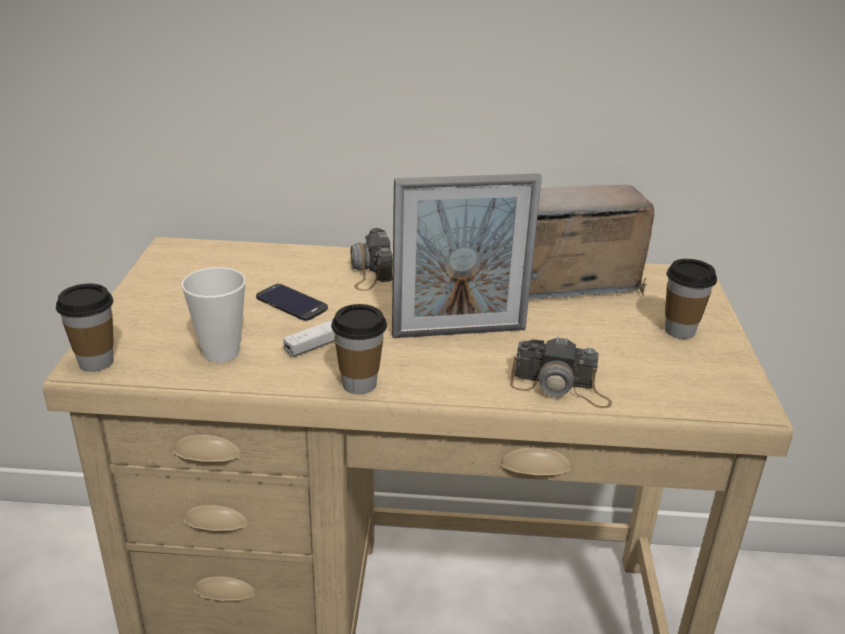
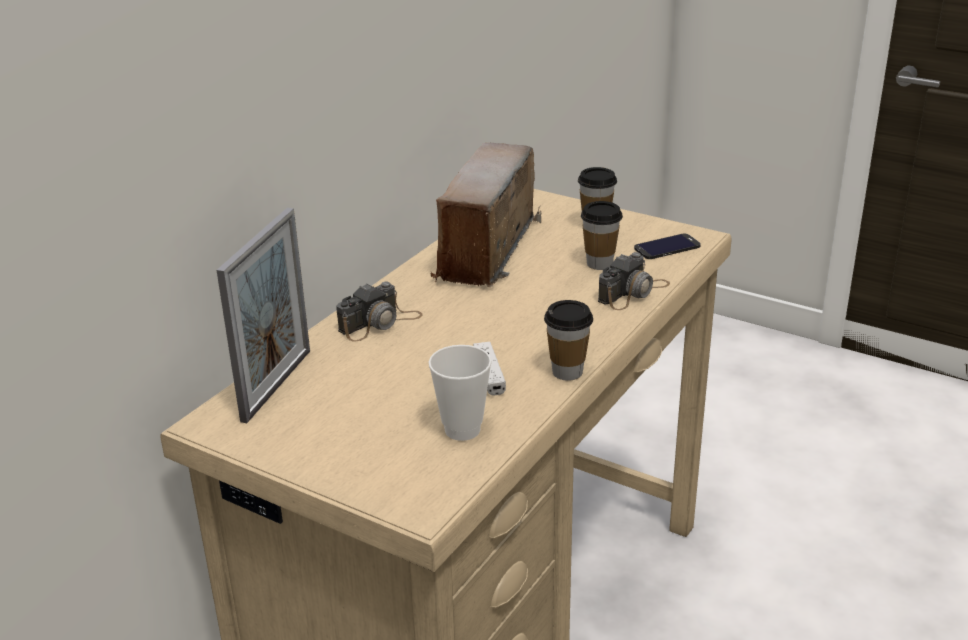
camera: 60 degrees left, 0 degrees up
cup [56,284,114,372] -> cup moved to [581,201,623,270]
phone [256,284,328,321] -> phone moved to [634,234,701,259]
camera [351,228,393,291] -> camera turned 60 degrees counterclockwise [336,282,423,342]
picture frame [392,173,542,338] -> picture frame moved to [216,208,310,423]

